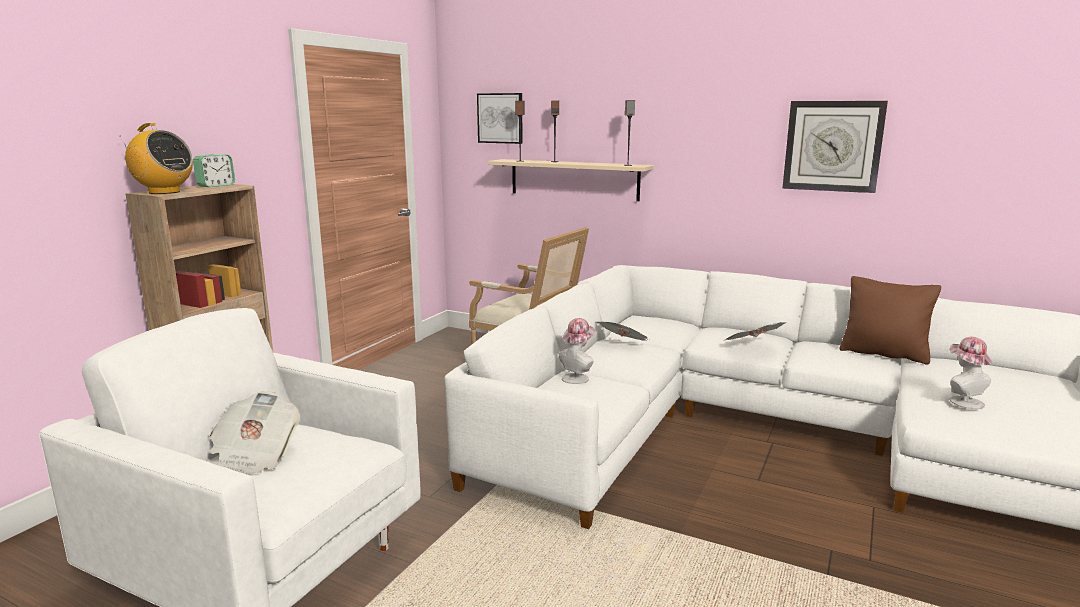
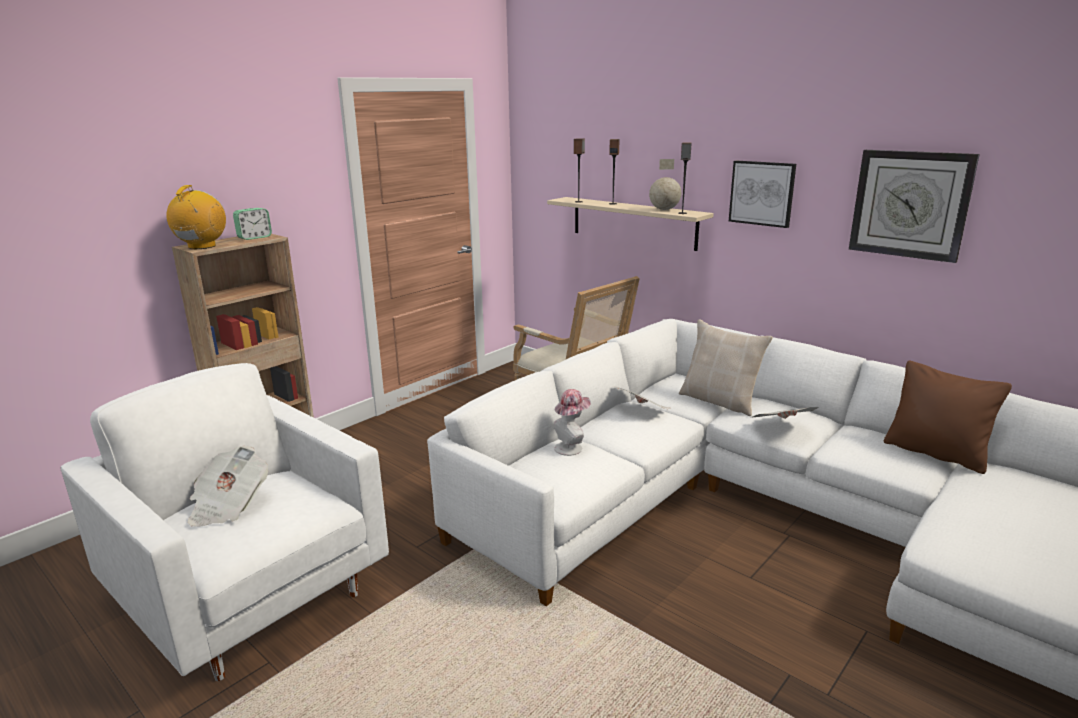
camera: 15 degrees right, 5 degrees up
radio [120,123,193,194] -> radio turned 120 degrees counterclockwise [166,185,226,249]
picture [477,93,523,144] -> picture moved to [729,161,796,228]
hat [949,337,993,409] -> none
none -> globe [649,159,681,210]
none -> beige pillow [679,319,773,416]

